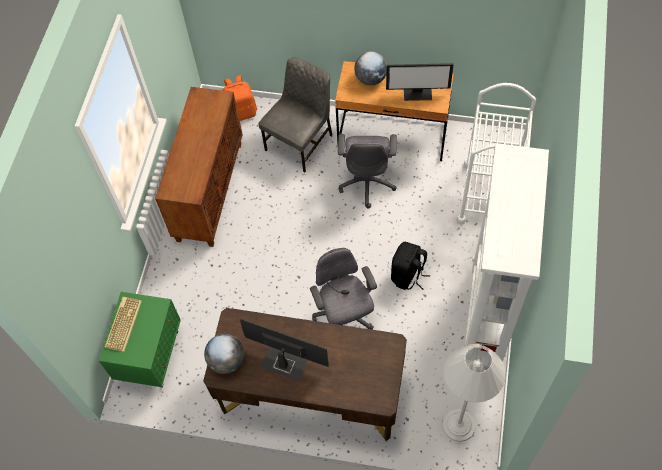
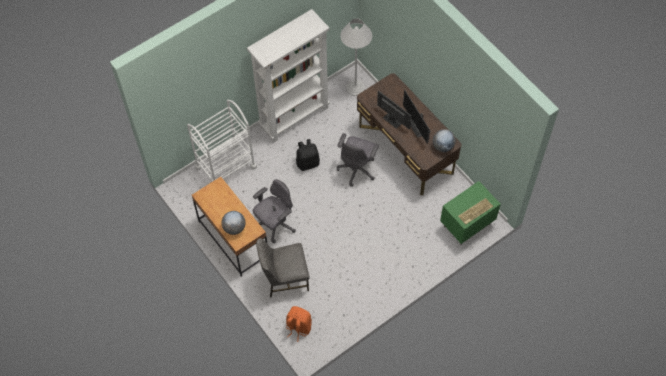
camera: 140 degrees left, 0 degrees up
brown cabinet [155,87,243,247] -> none
monitor [386,63,454,101] -> monitor moved to [377,91,412,130]

